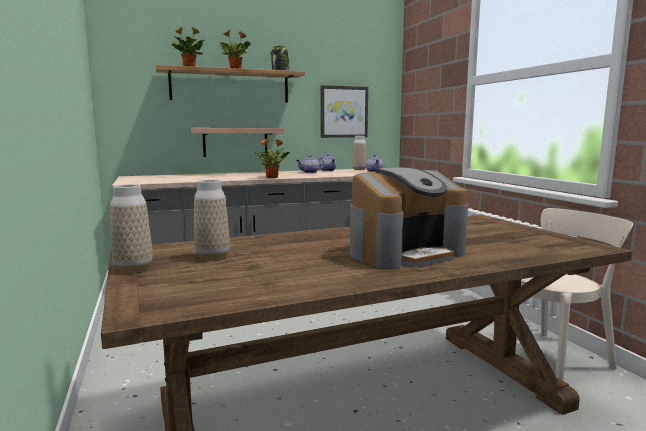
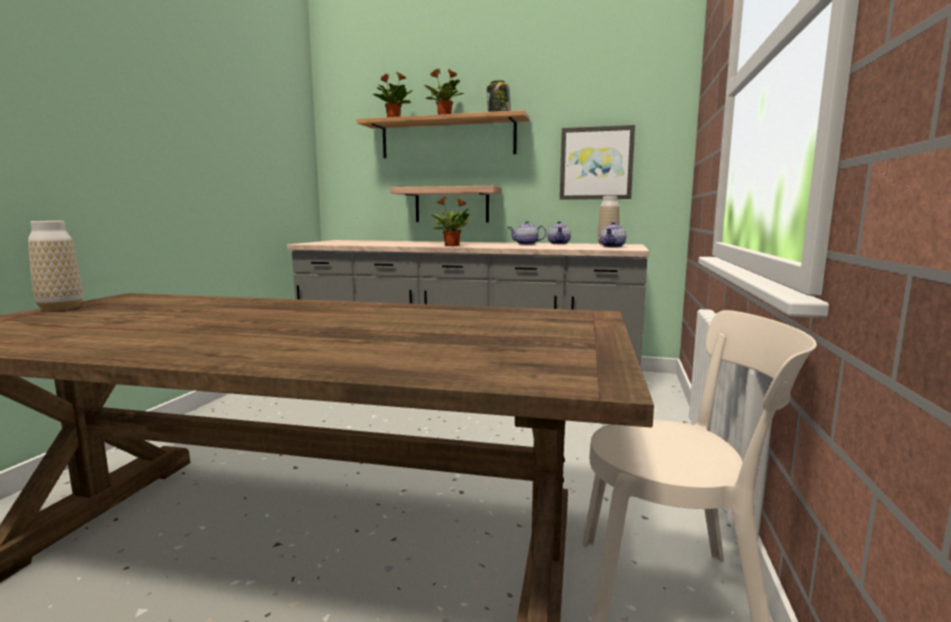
camera: 35 degrees right, 0 degrees up
vase [194,180,230,260] -> none
coffee machine [350,167,468,270] -> none

